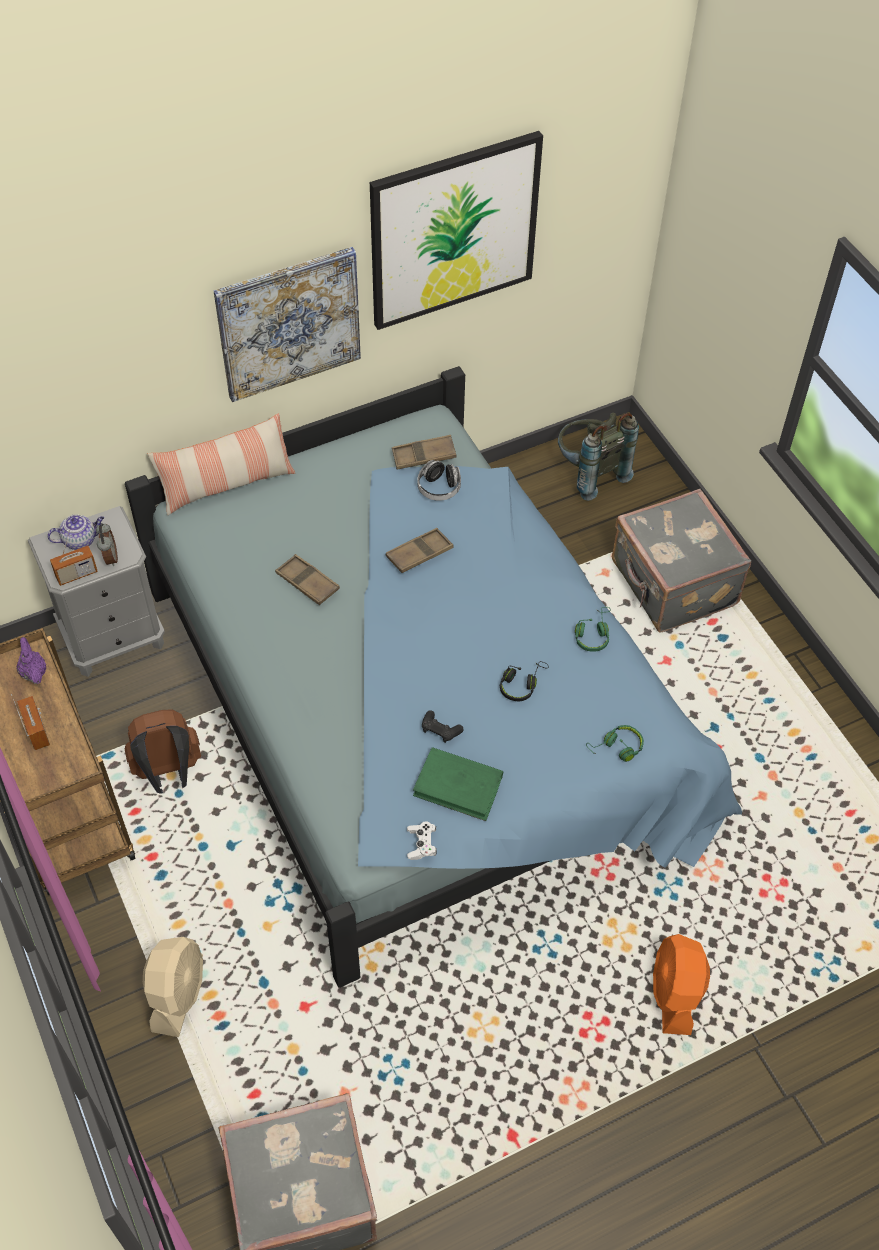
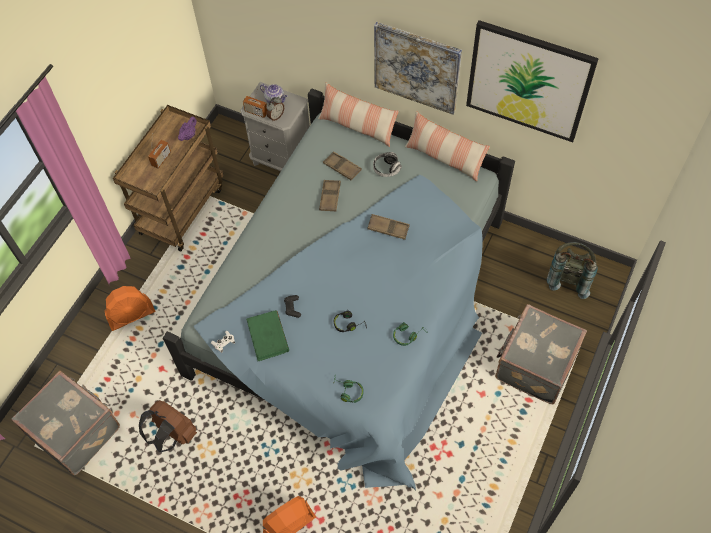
camera: 55 degrees right, 5 degrees up
brown backpack [125,710,201,794] -> brown backpack moved to [139,400,197,452]
beige fan [143,937,203,1037] -> orange fan [105,286,156,331]
brown tray [392,435,456,469] -> brown tray moved to [323,151,362,180]
headphones [418,460,461,501] -> headphones moved to [373,152,402,177]
none -> pillow [405,111,490,182]

